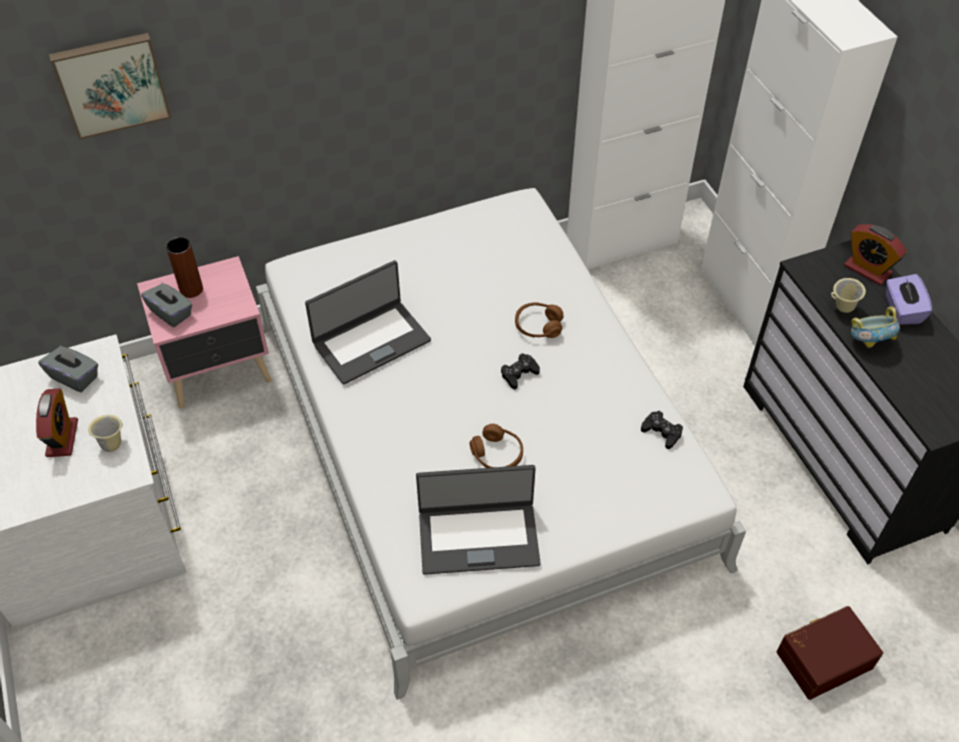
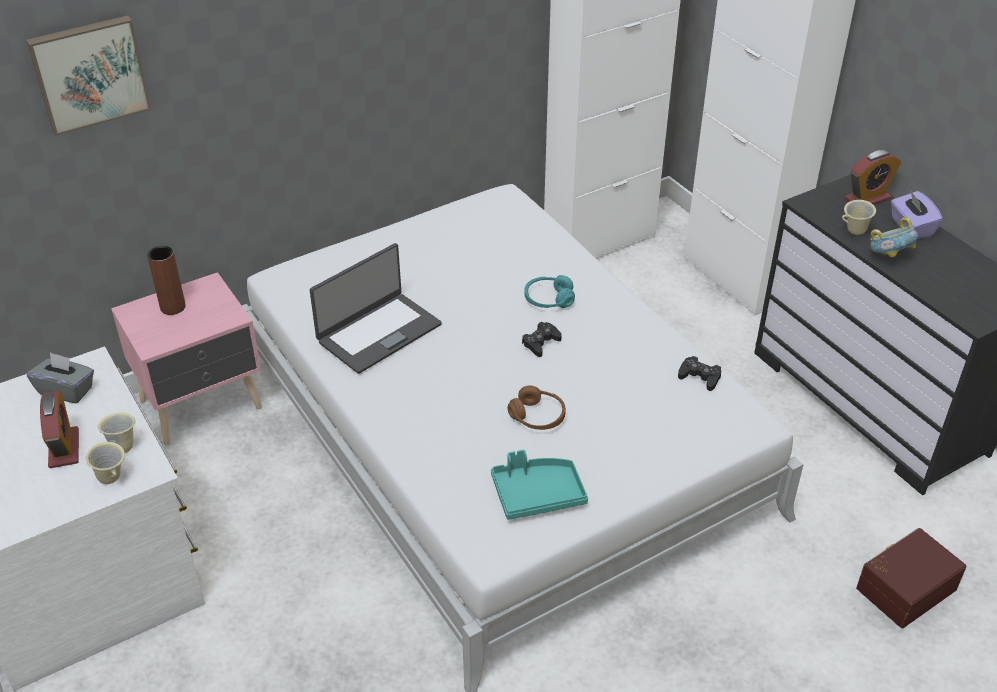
camera: 10 degrees left, 10 degrees down
grey tissue box [141,283,192,327] -> none
laptop [416,465,541,575] -> turquoise tray [491,450,588,520]
brown headphones [515,302,563,338] -> turquoise headphones [524,275,575,308]
alarm clock [844,224,907,285] -> alarm clock turned 60 degrees counterclockwise [845,150,901,205]
none -> beige mug [85,442,125,484]

